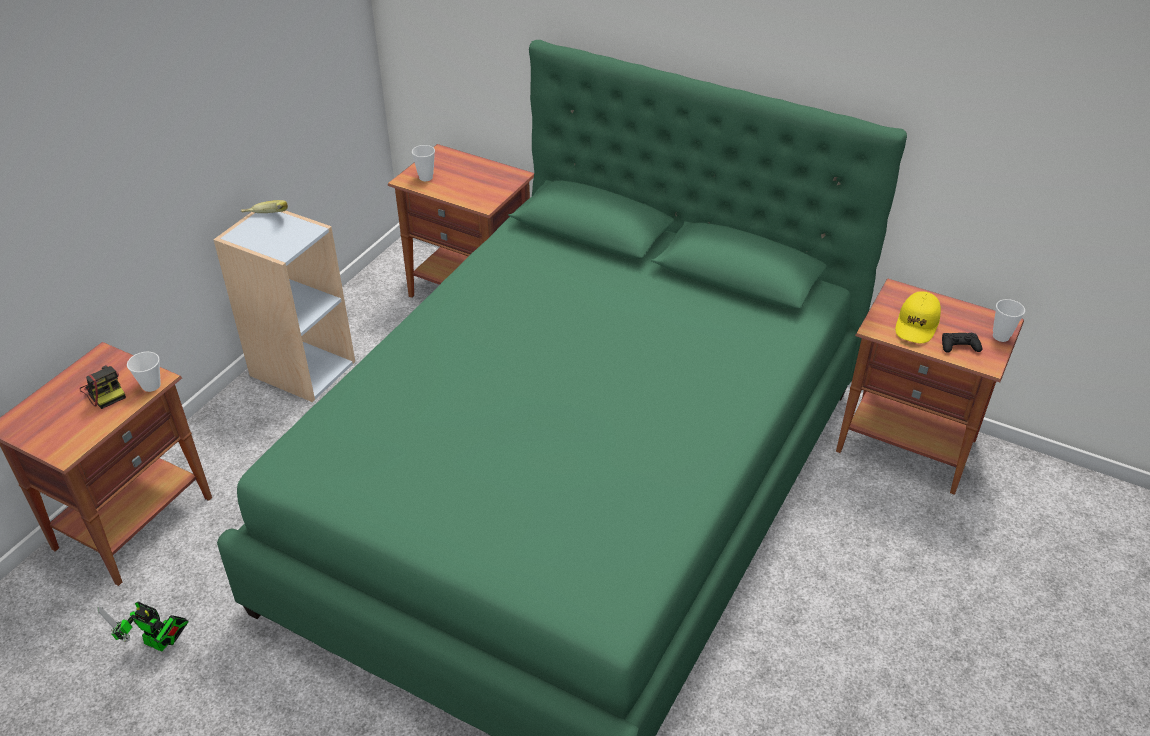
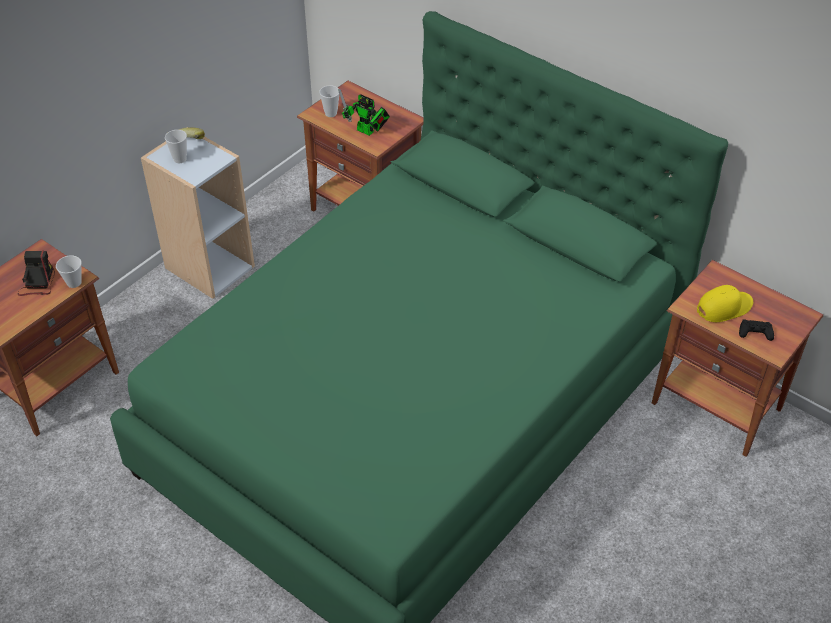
camera: 10 degrees right, 5 degrees up
camera [80,365,126,409] -> camera turned 150 degrees counterclockwise [18,251,55,296]
toy robot [98,602,189,652] -> toy robot moved to [339,89,390,136]
yellow cap [895,291,941,343] -> yellow cap turned 150 degrees counterclockwise [697,285,753,322]
cup [993,299,1025,342] -> cup moved to [165,130,187,163]

